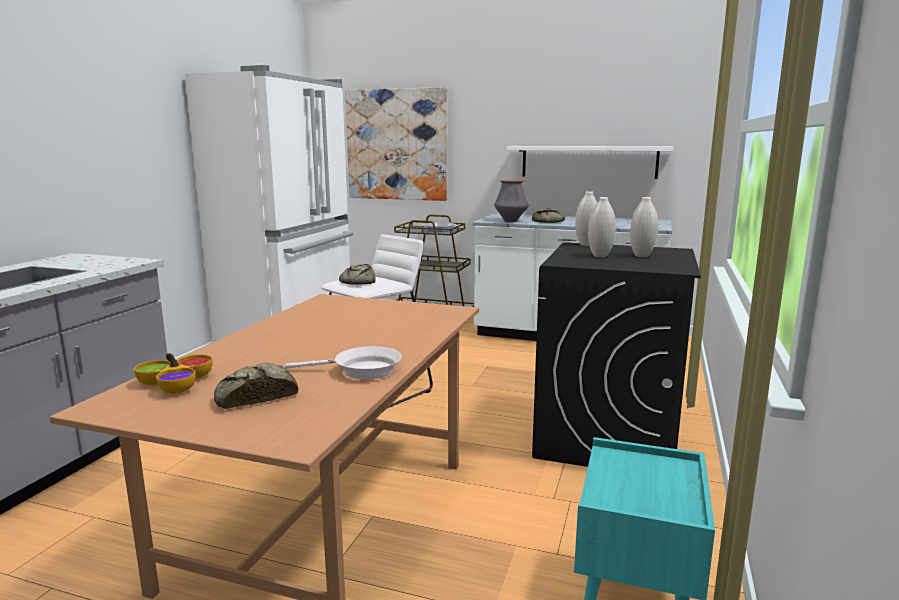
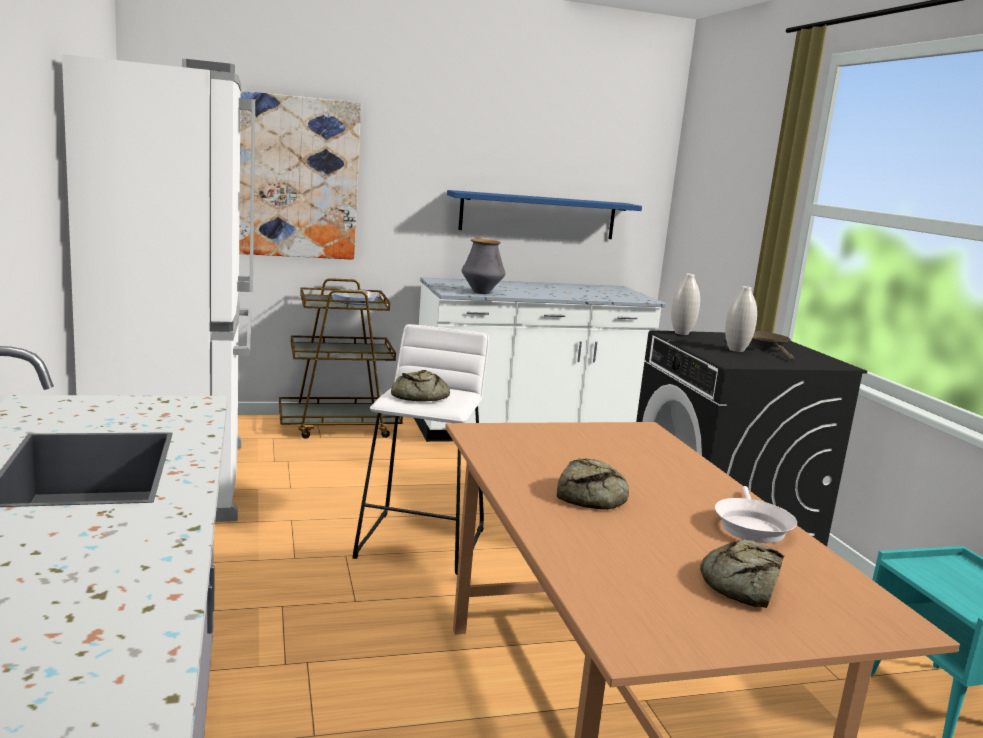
camera: 35 degrees left, 0 degrees up
bowl [134,353,213,394] -> none
white frying pan [285,346,401,379] -> white frying pan turned 135 degrees clockwise [715,486,797,543]
white shelf [507,146,673,179] -> blue shelf [447,190,642,239]
bread [532,208,565,223] -> bread moved to [557,458,629,510]
white vase [630,197,658,257] -> brown frying pan [748,331,795,361]

